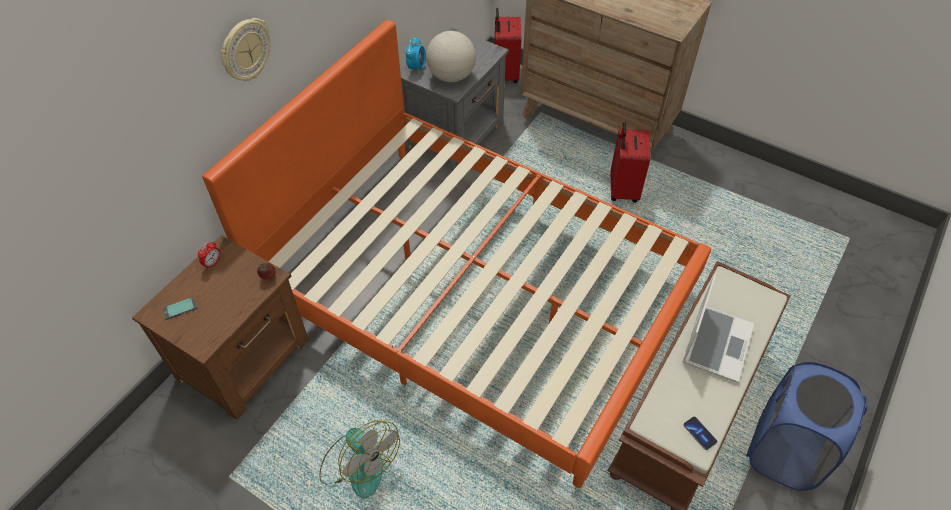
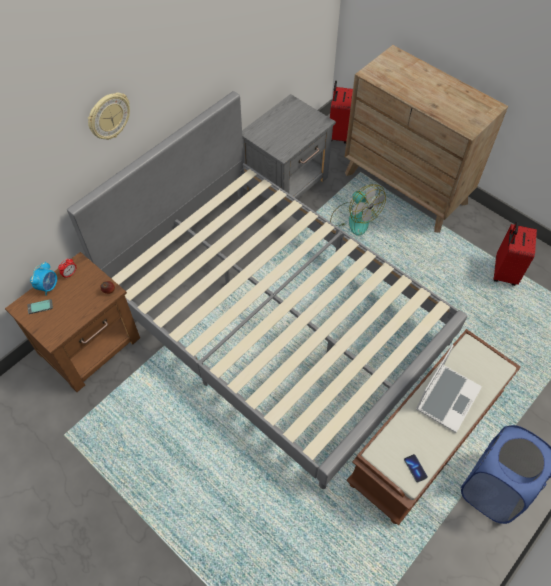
camera: 10 degrees right, 5 degrees up
orange bed [202,20,711,488] -> grey bed [67,91,467,489]
fan [319,420,400,498] -> fan moved to [330,185,386,236]
alarm clock [406,37,426,74] -> alarm clock moved to [30,262,57,296]
globe [426,31,476,82] -> none
red suitcase [611,122,650,202] -> red suitcase moved to [493,221,537,286]

